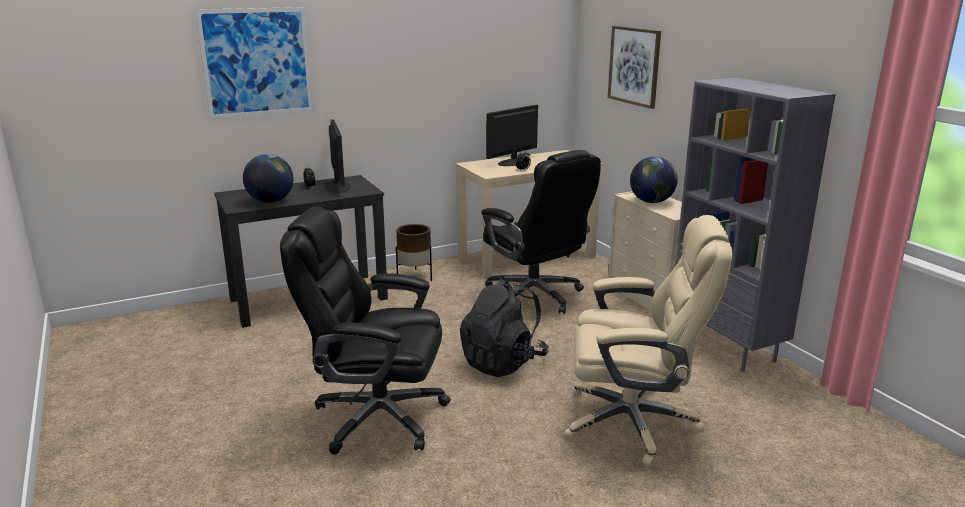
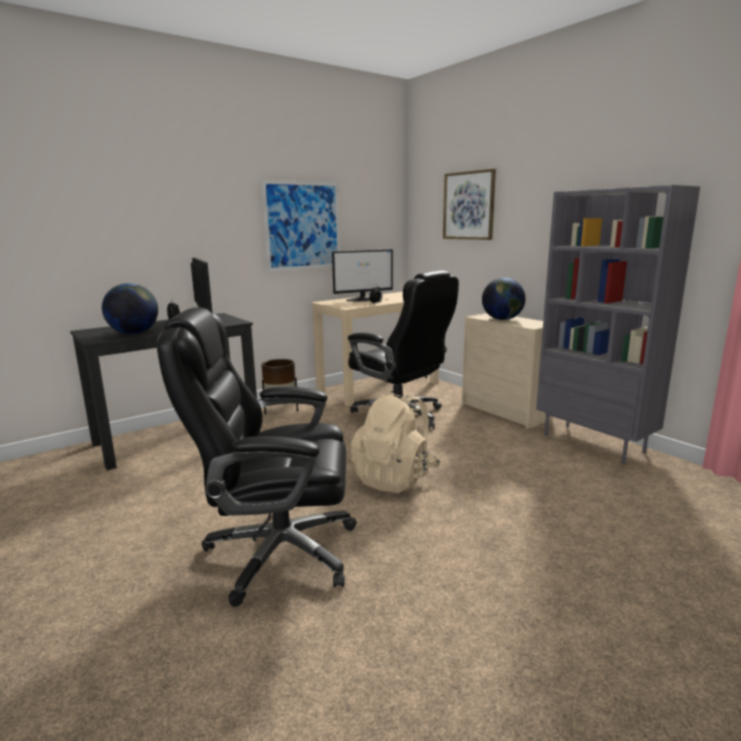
camera: 10 degrees left, 5 degrees down
picture [195,7,313,119] -> picture moved to [261,180,340,272]
black backpack [460,278,549,377] -> beige backpack [351,390,440,493]
monitor [486,105,538,166] -> monitor turned 150 degrees counterclockwise [332,249,393,302]
beige office chair [563,215,733,468] -> none

